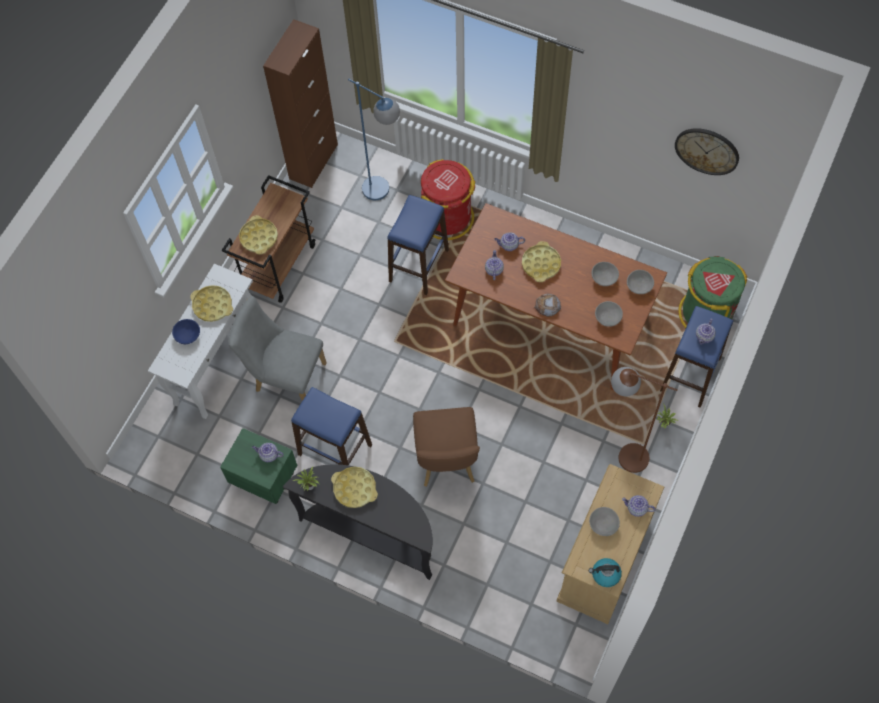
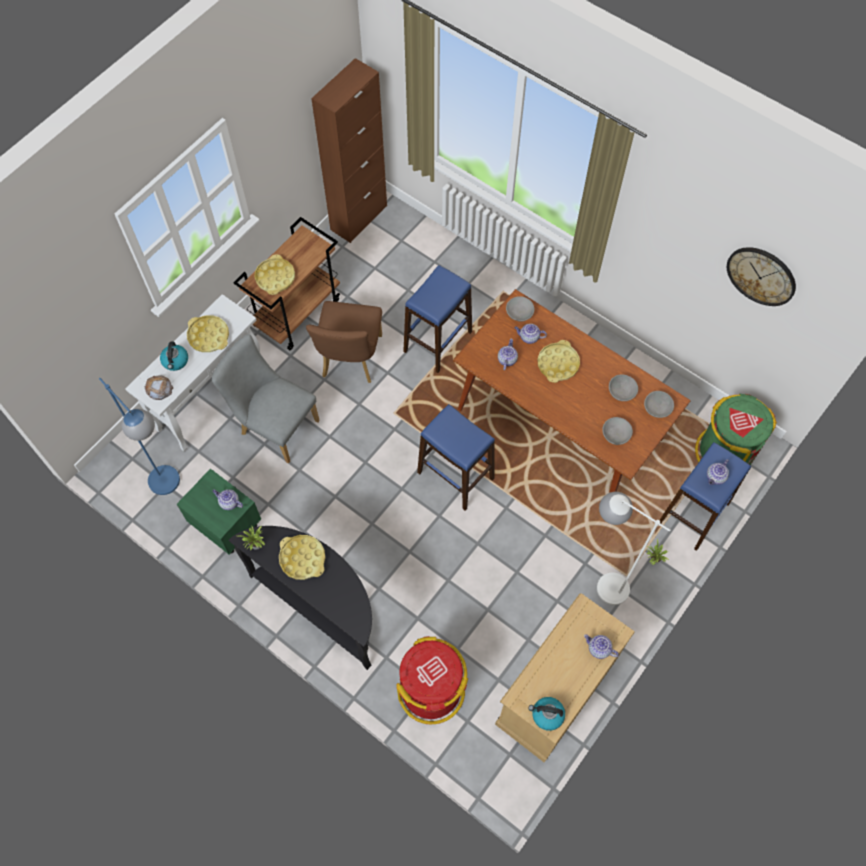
camera: 10 degrees right, 0 degrees up
blue bowl [172,319,200,344] -> kettle [160,341,188,371]
blue stool [291,387,372,465] -> blue stool moved to [417,404,495,511]
blue floor lamp [348,78,400,200] -> blue floor lamp moved to [99,378,180,495]
brown chair [413,407,480,487] -> brown chair moved to [306,301,382,383]
red trash can [421,159,475,240] -> red trash can moved to [396,636,468,724]
bread [534,294,561,317] -> bread moved to [145,376,173,400]
grey bowl [589,507,620,536] -> grey bowl moved to [506,296,534,322]
brown floor lamp [611,367,678,473] -> white floor lamp [597,492,670,605]

